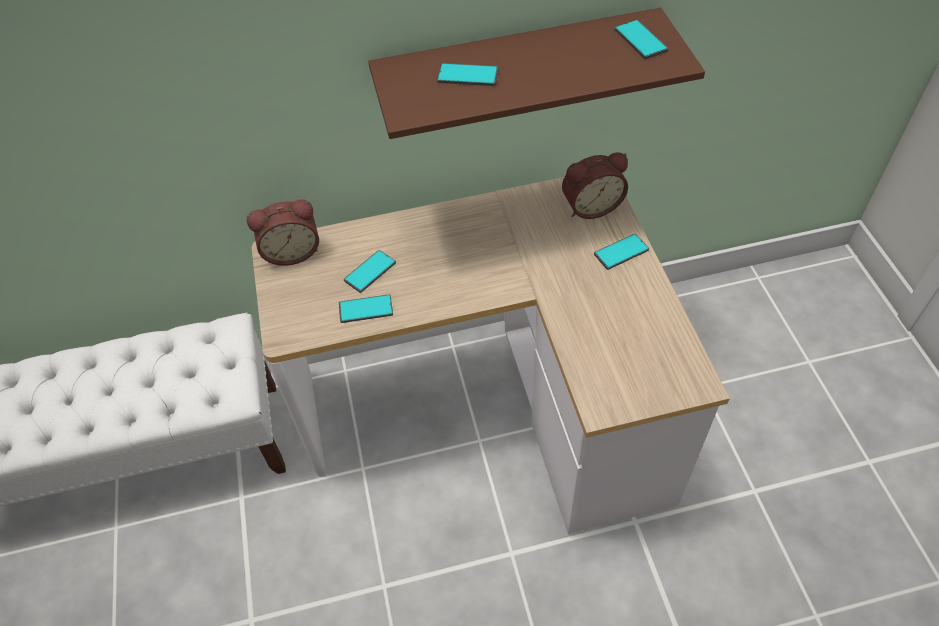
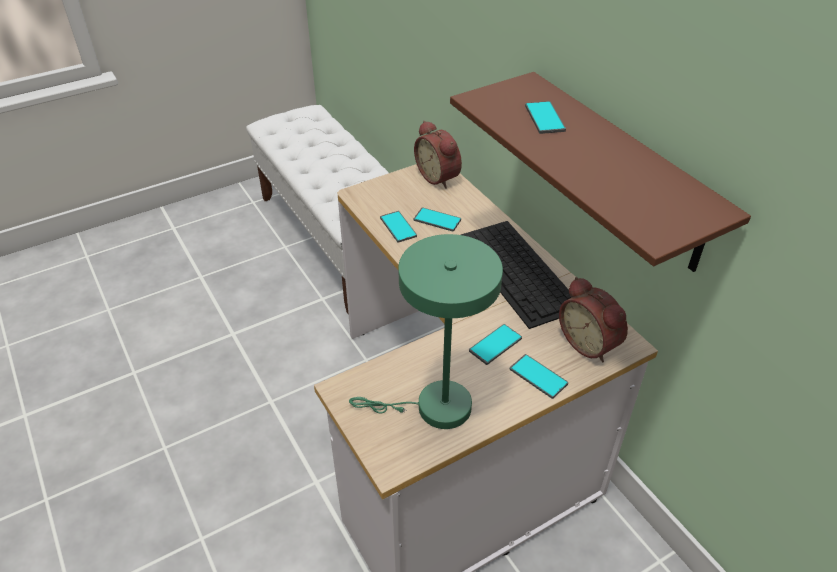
camera: 70 degrees right, 10 degrees down
phone [615,20,669,59] -> phone moved to [469,324,522,365]
none -> green table lamp [349,234,503,429]
none -> keyboard [461,221,572,329]

